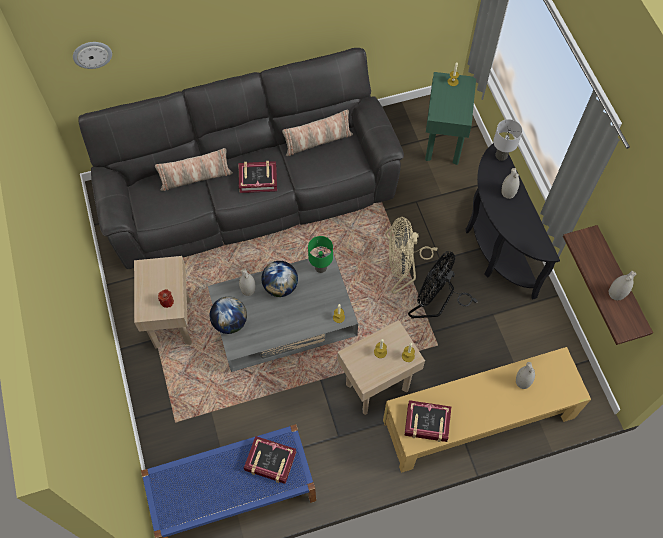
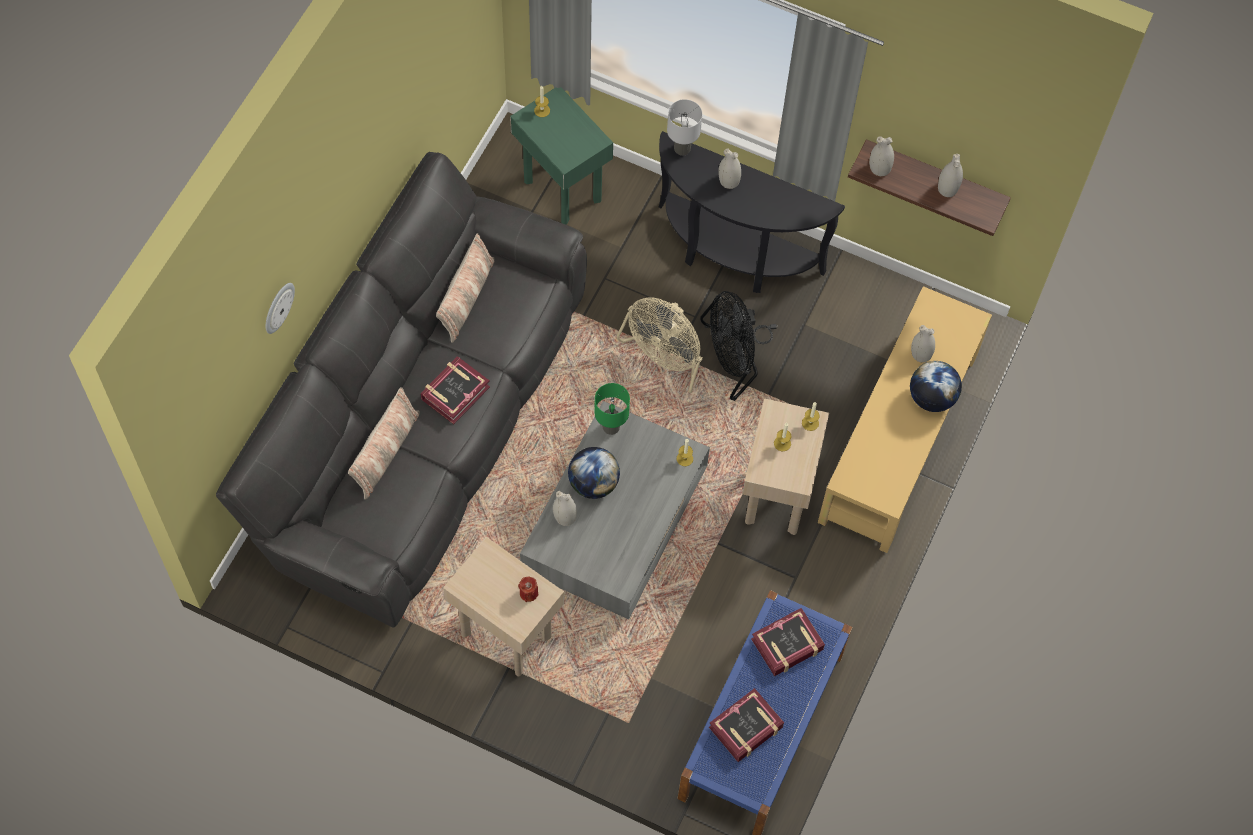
camera: 50 degrees left, 0 degrees up
wall clock [73,42,112,69] -> wall clock moved to [266,283,295,334]
globe [210,297,247,334] -> globe moved to [910,361,962,412]
book [404,400,451,442] -> book moved to [709,688,784,762]
none -> white vase [869,136,894,176]

